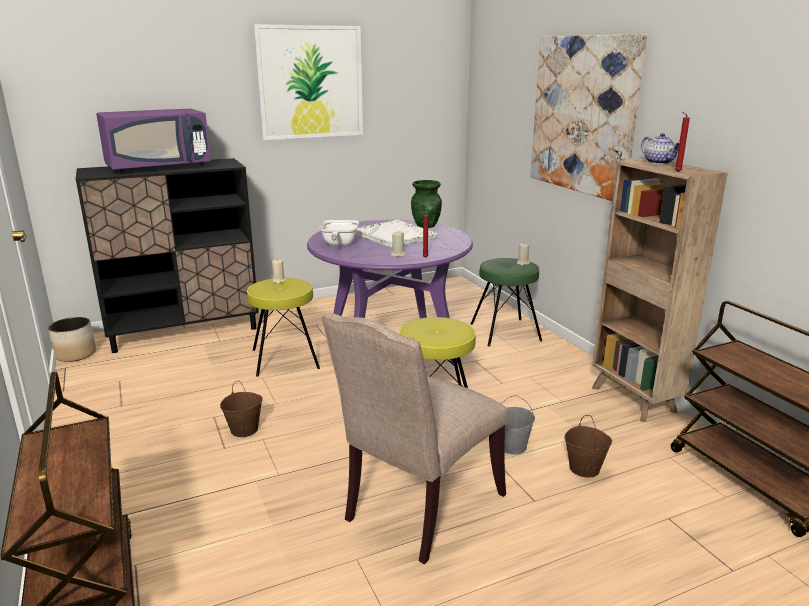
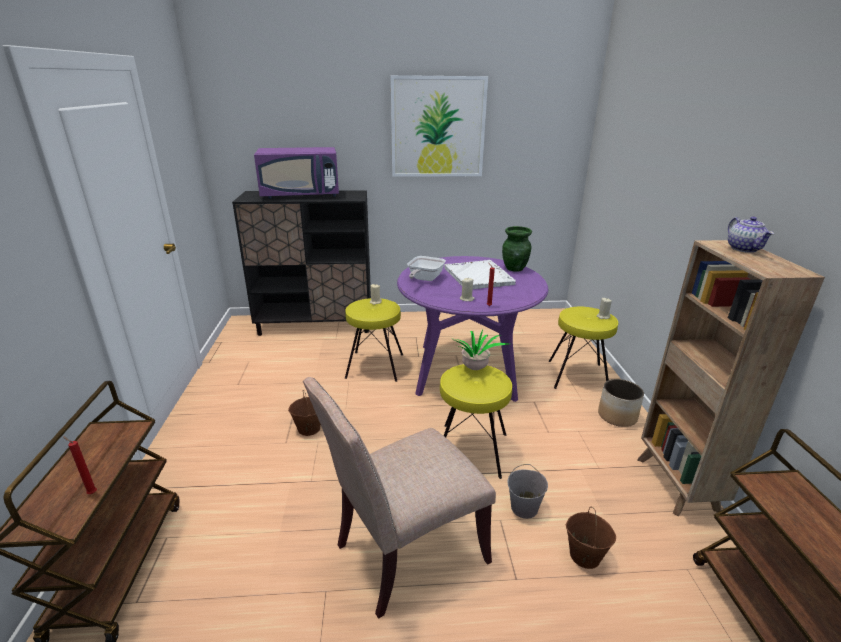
camera: 20 degrees right, 5 degrees up
planter [48,317,96,362] -> planter moved to [598,379,644,427]
green stool [471,258,542,347] -> yellow stool [549,307,618,389]
picture [531,34,647,201] -> none
red candle [675,112,690,172] -> red candle moved to [63,436,97,494]
none -> potted plant [450,330,509,370]

